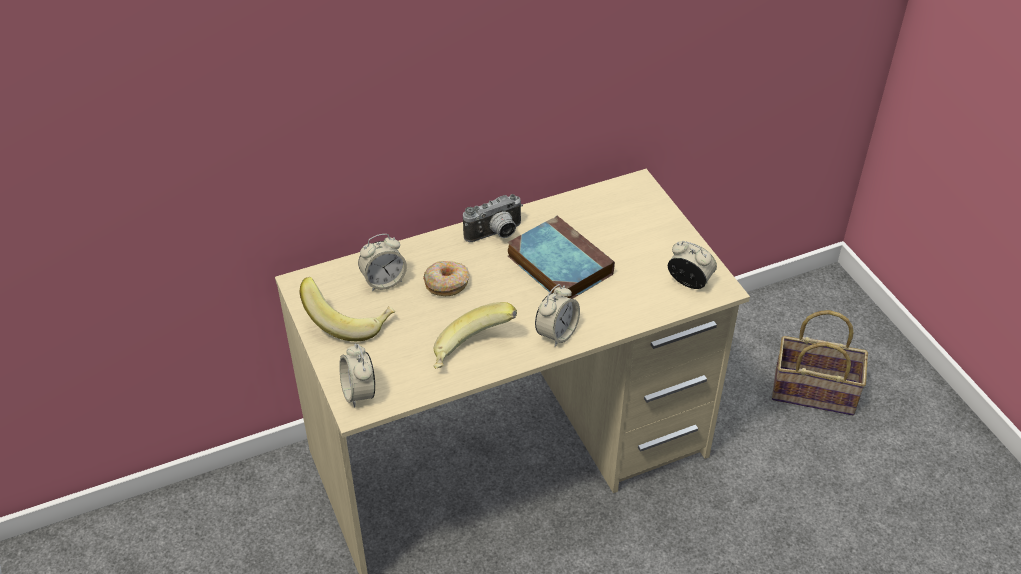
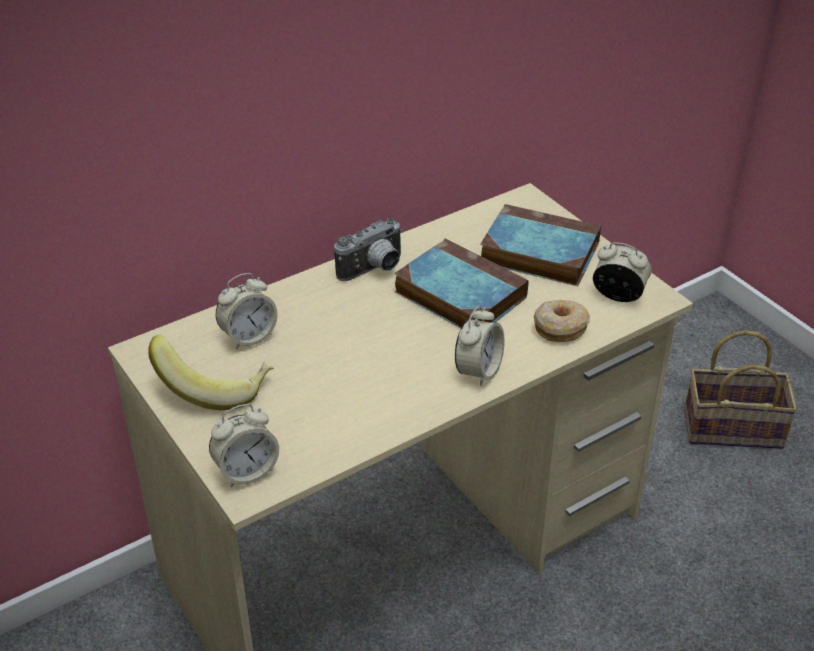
camera: 10 degrees left, 5 degrees down
alarm clock [339,344,375,408] -> alarm clock turned 90 degrees counterclockwise [209,404,279,487]
donut [423,261,469,296] -> donut moved to [534,300,590,342]
banana [434,302,517,369] -> none
none -> book [480,204,601,286]

